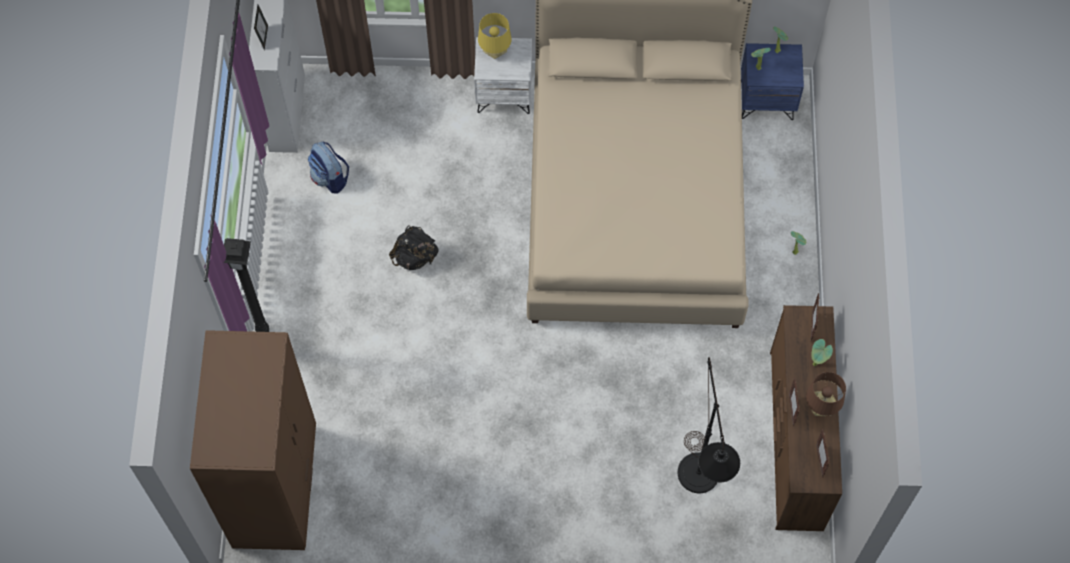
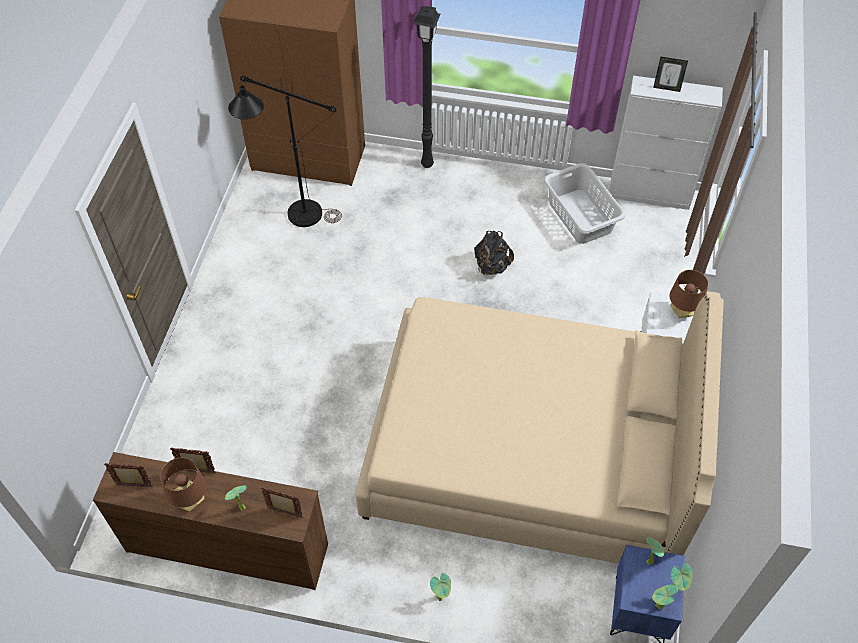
camera: 100 degrees right, 10 degrees down
backpack [308,142,349,193] -> grey laundry basket [544,163,625,244]
yellow table lamp [478,13,512,59] -> brown table lamp [669,270,708,318]
black floor lamp [678,357,740,493] -> black floor lamp moved to [228,75,342,227]
none -> potted plant [652,585,678,610]

